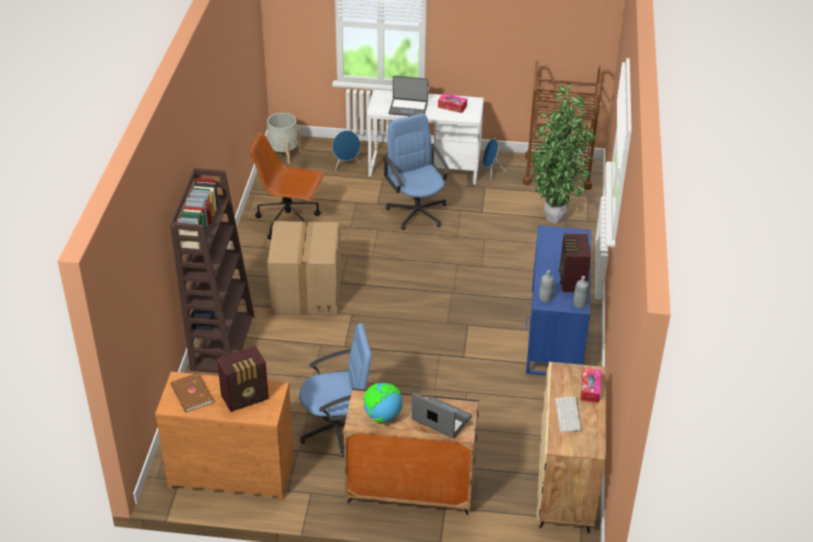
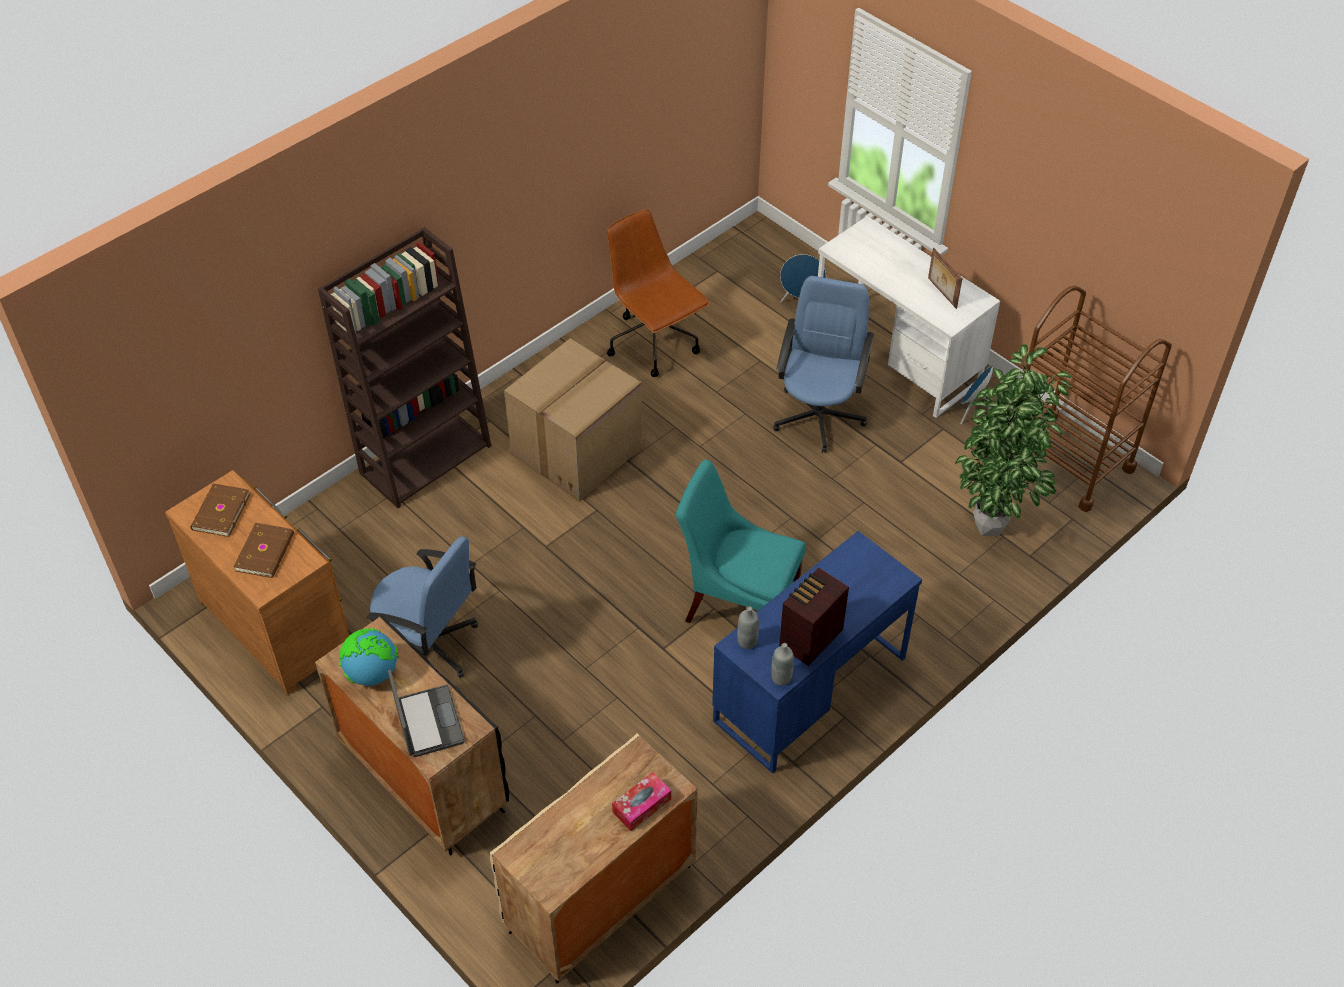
camera: 40 degrees right, 10 degrees up
radio [217,346,269,412] -> brown book [234,523,294,578]
grey planter [265,113,301,164] -> none
laptop [389,76,429,116] -> none
tissue box [438,93,467,113] -> picture frame [928,248,962,309]
keyboard [555,396,582,432] -> none
none -> turquoise chair [676,460,806,623]

